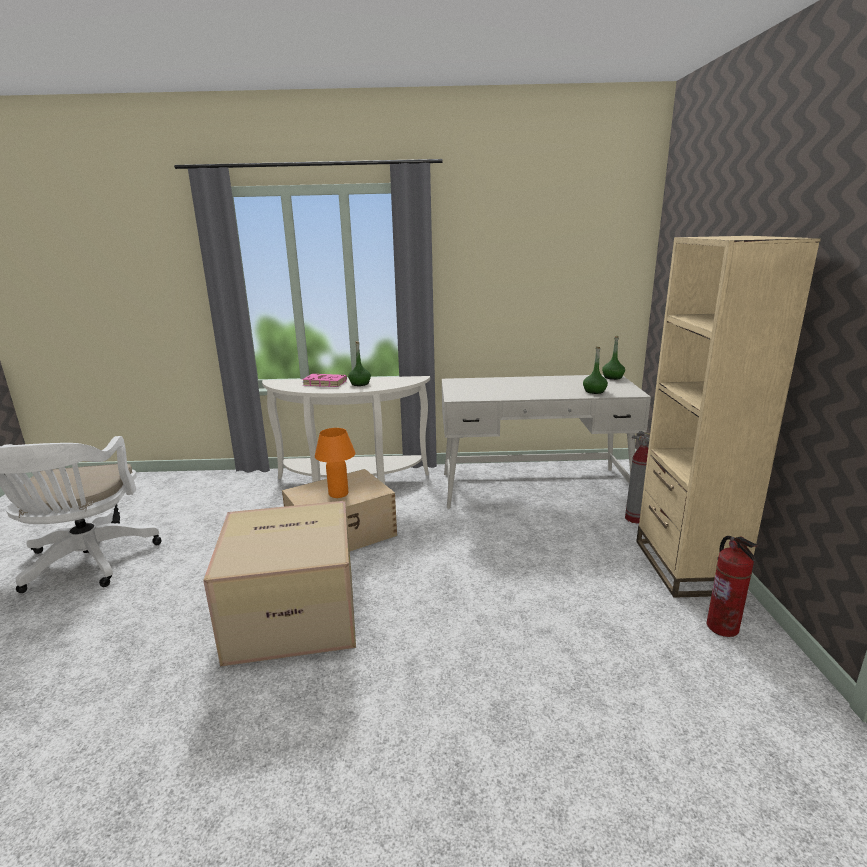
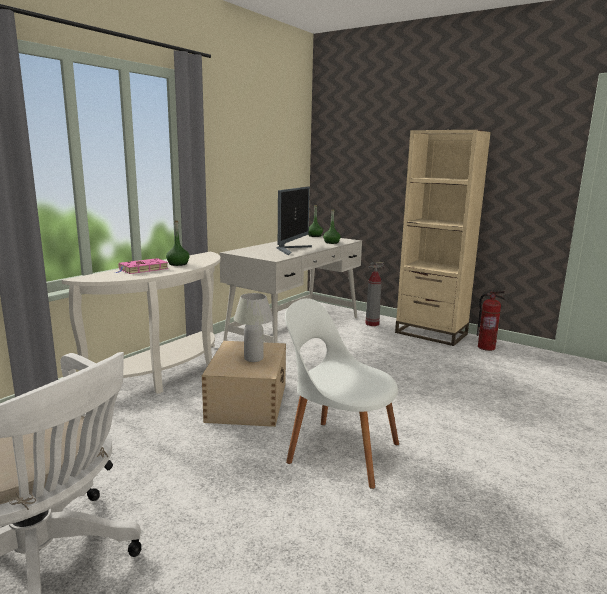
camera: 55 degrees left, 5 degrees down
cardboard box [203,501,356,667] -> white chair [285,298,399,489]
orange table lamp [315,428,355,498] -> white table lamp [234,293,273,362]
none -> monitor [276,187,312,256]

